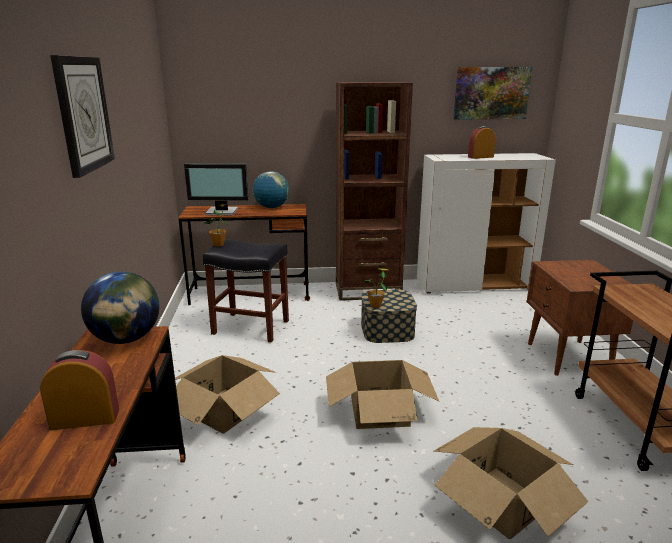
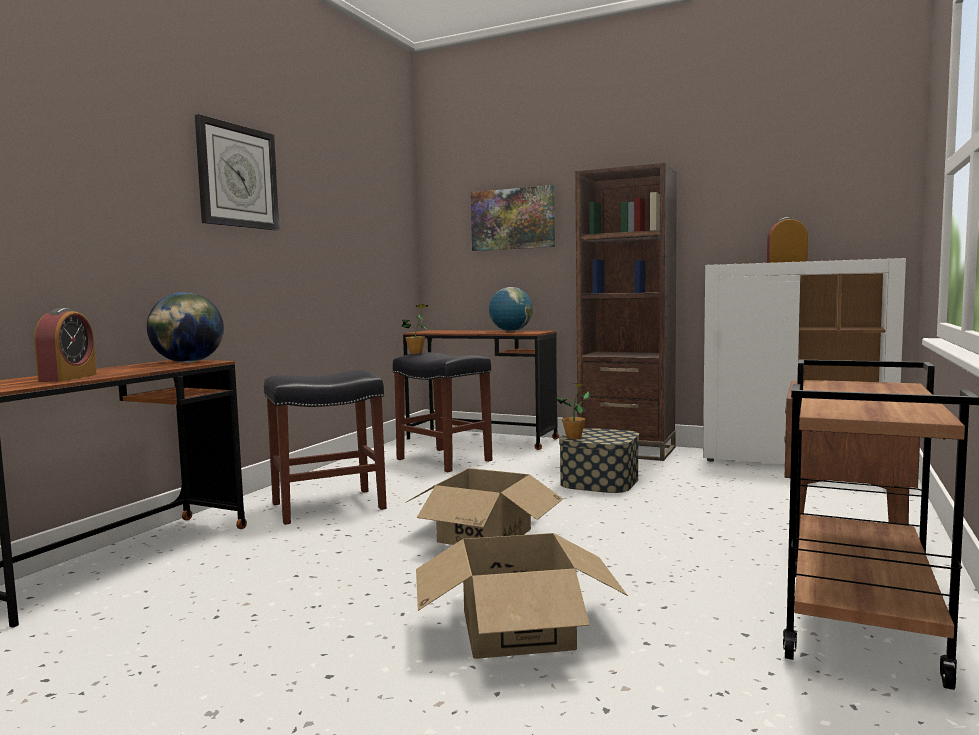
camera: 30 degrees right, 15 degrees down
alarm clock [40,350,119,431] -> alarm clock turned 75 degrees clockwise [34,308,97,382]
cardboard box [175,355,280,434] -> black stool [264,370,387,525]
monitor [184,163,248,215] -> none
picture [453,67,532,120] -> picture moved to [471,185,555,251]

